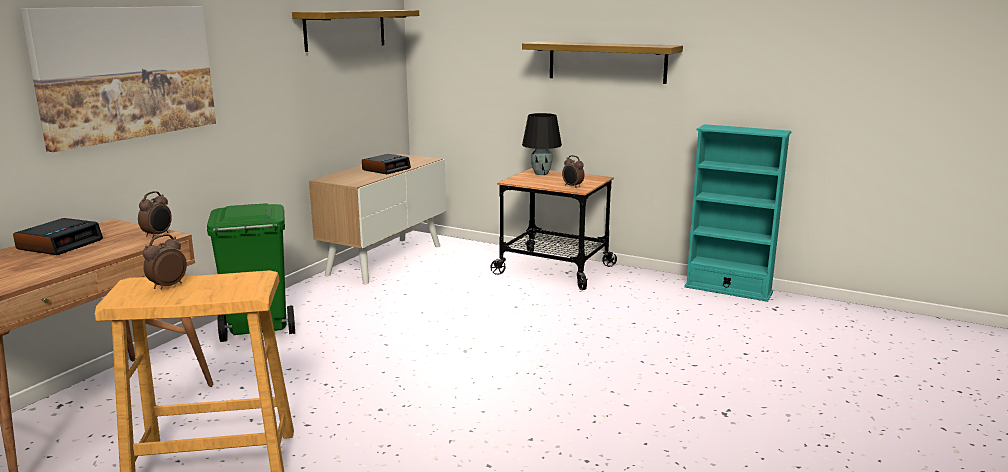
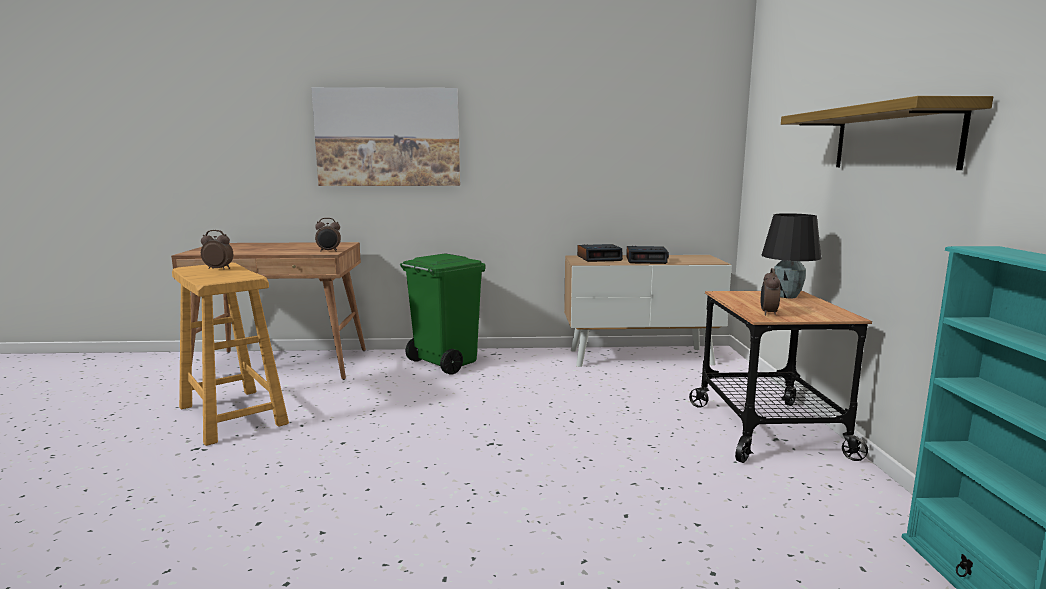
camera: 60 degrees right, 5 degrees down
alarm clock [13,218,103,255] -> alarm clock moved to [577,244,623,262]
shelf [292,10,419,52] -> none

